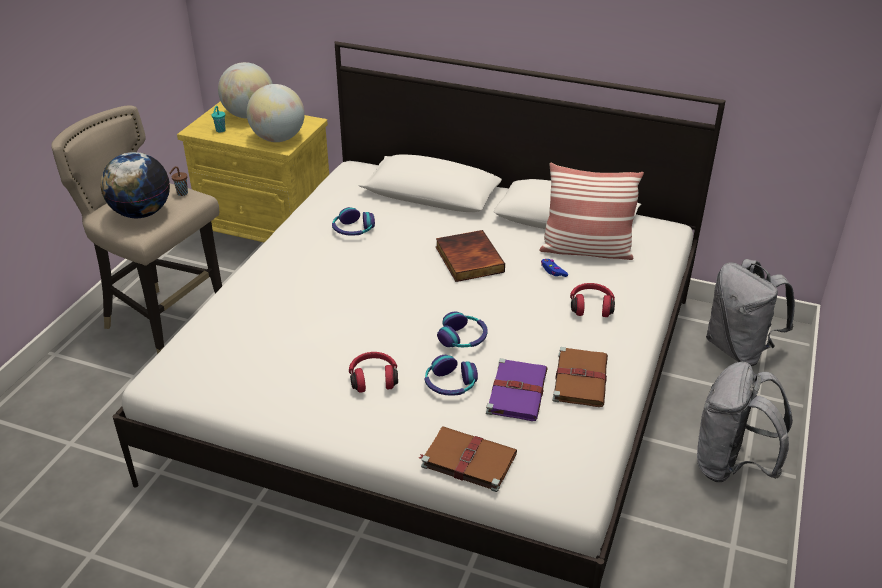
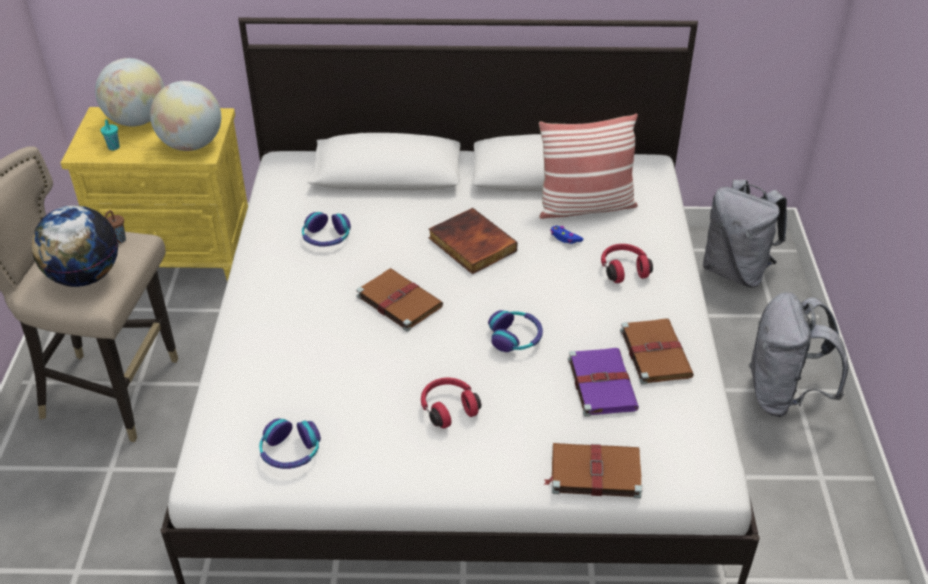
camera: 20 degrees left, 5 degrees up
headphones [425,355,478,396] -> headphones moved to [259,418,321,469]
none -> brown book [356,268,443,332]

